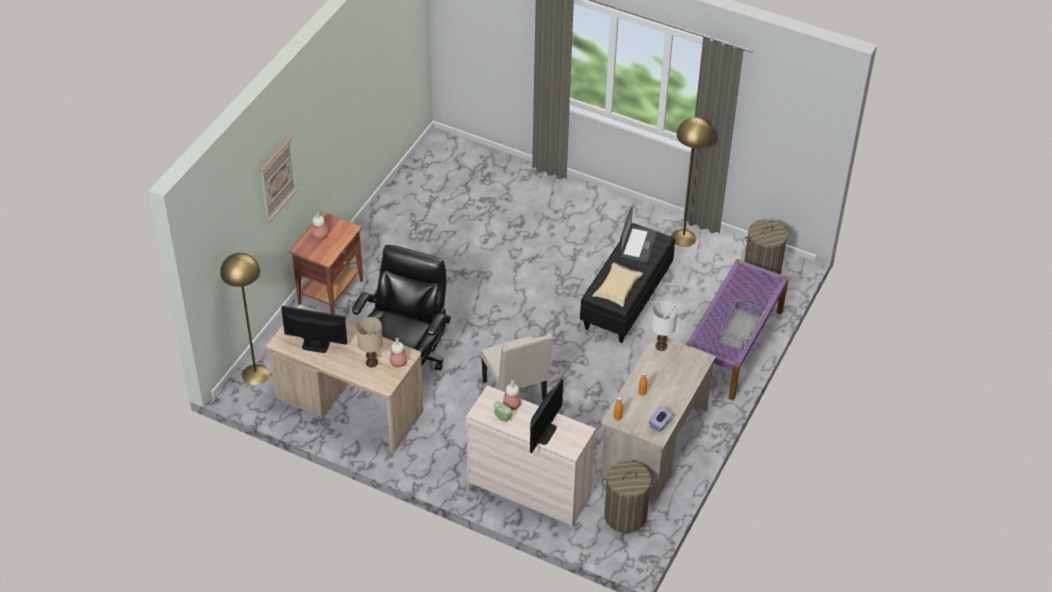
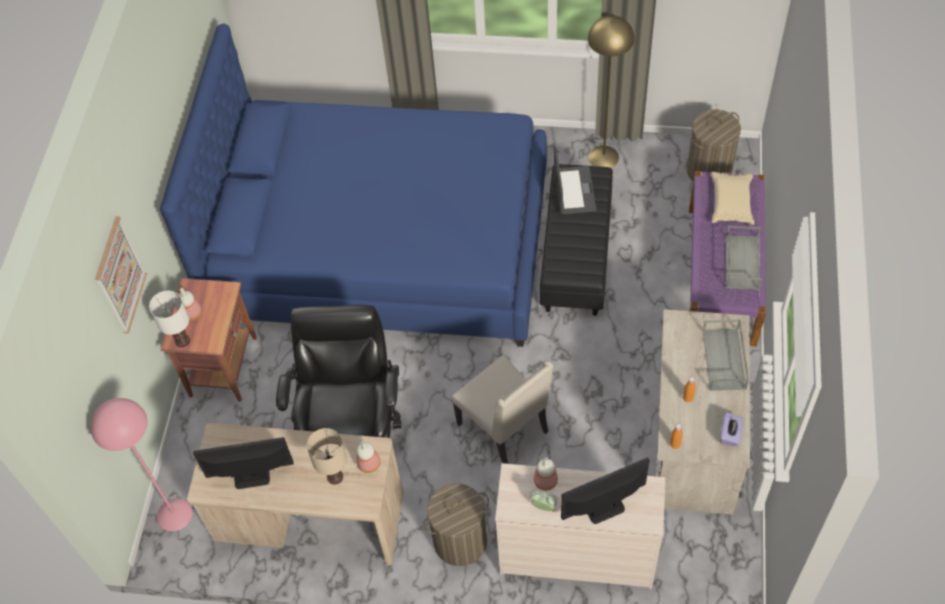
camera: 15 degrees left, 10 degrees up
yellow floor lamp [220,253,270,385] -> pink floor lamp [91,398,193,532]
monitor [530,378,563,453] -> monitor turned 120 degrees counterclockwise [561,458,650,524]
beige pillow [592,263,643,307] -> beige pillow moved to [711,172,755,225]
laundry basket [602,461,656,533] -> laundry basket moved to [423,483,489,566]
white table lamp [651,301,678,351] -> white table lamp moved to [149,291,190,347]
none -> blue bed [160,23,547,347]
none -> grey tray [703,319,749,391]

